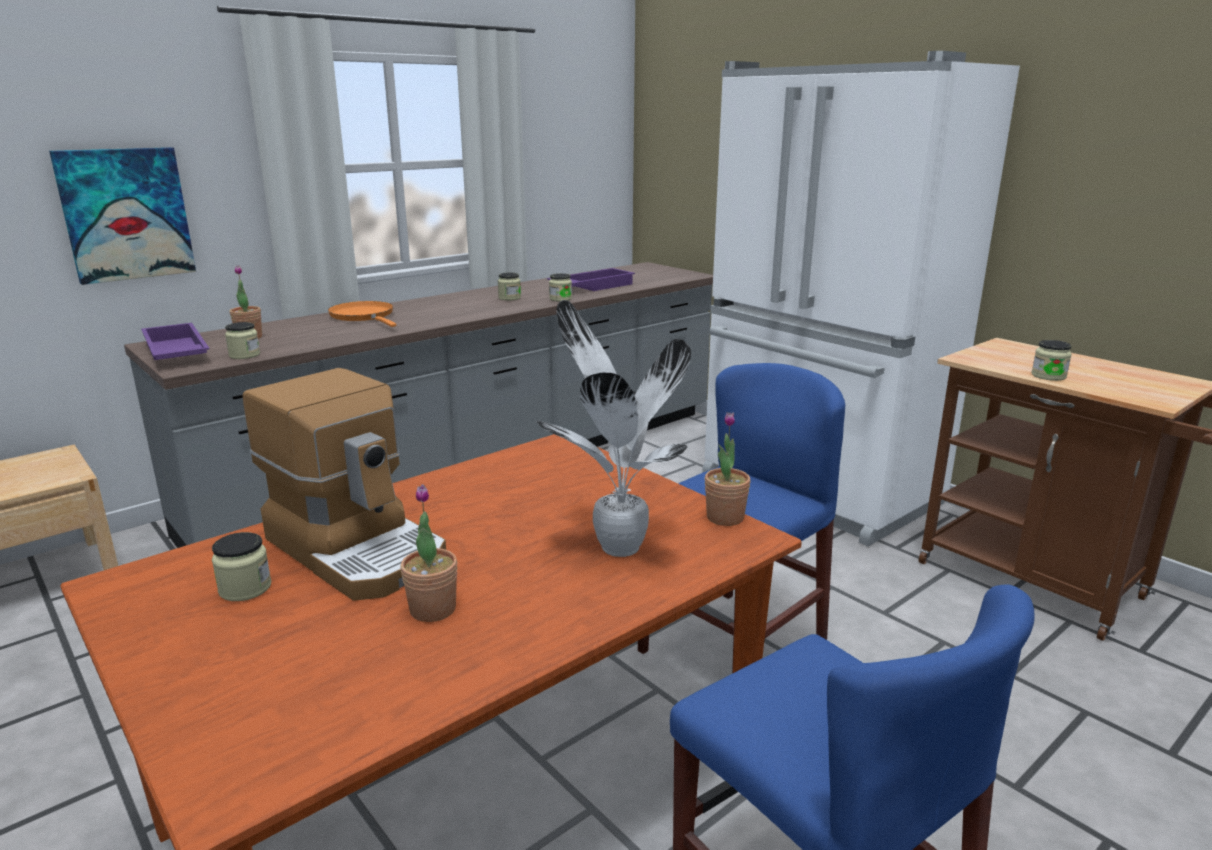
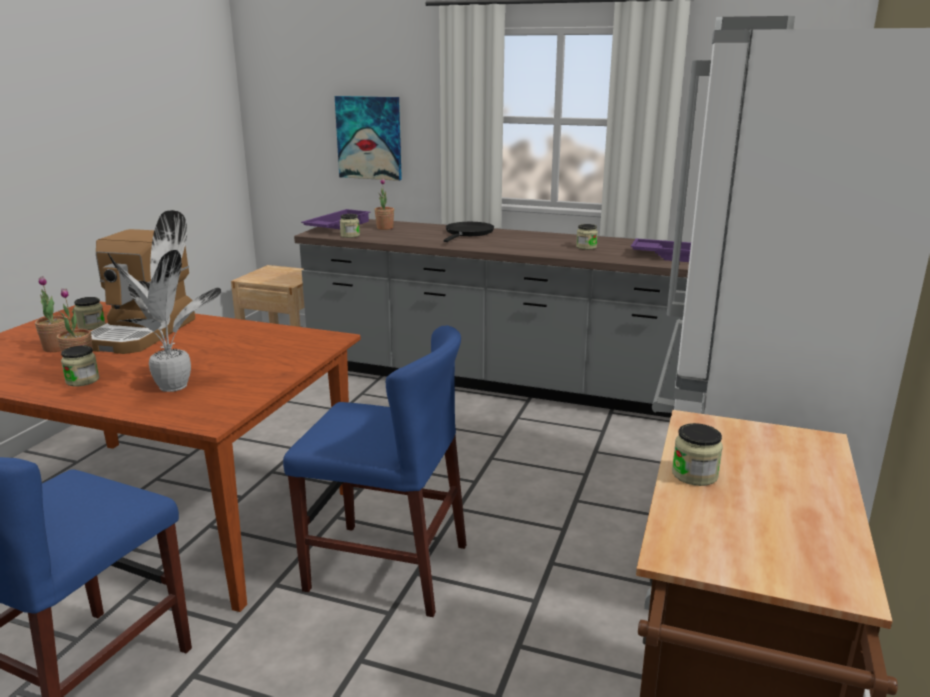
camera: 60 degrees right, 0 degrees up
orange frying pan [328,301,396,327] -> black frying pan [444,222,494,242]
jar [549,273,572,301] -> jar moved to [61,346,99,386]
potted plant [705,412,751,526] -> potted plant moved to [35,276,67,352]

